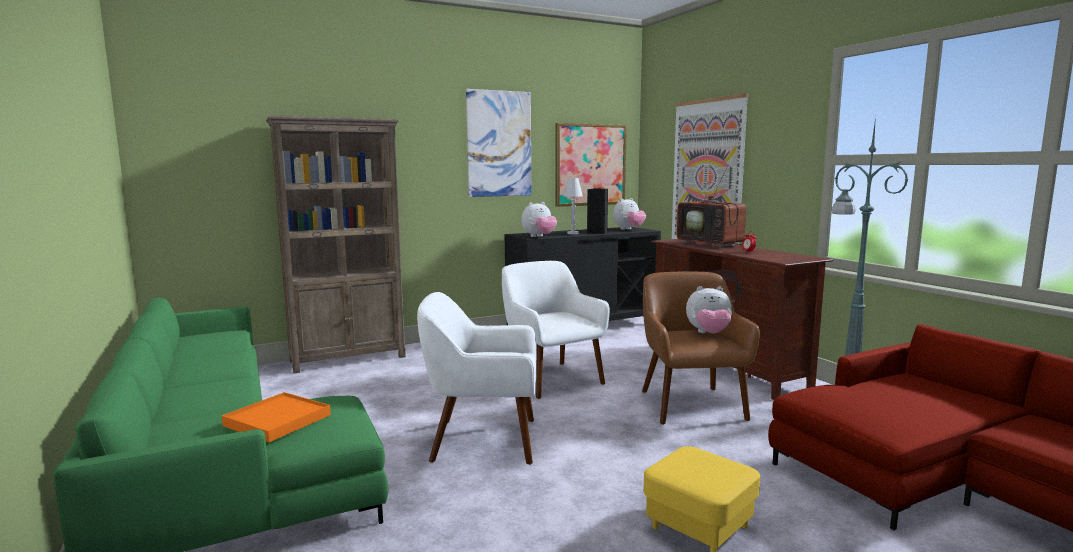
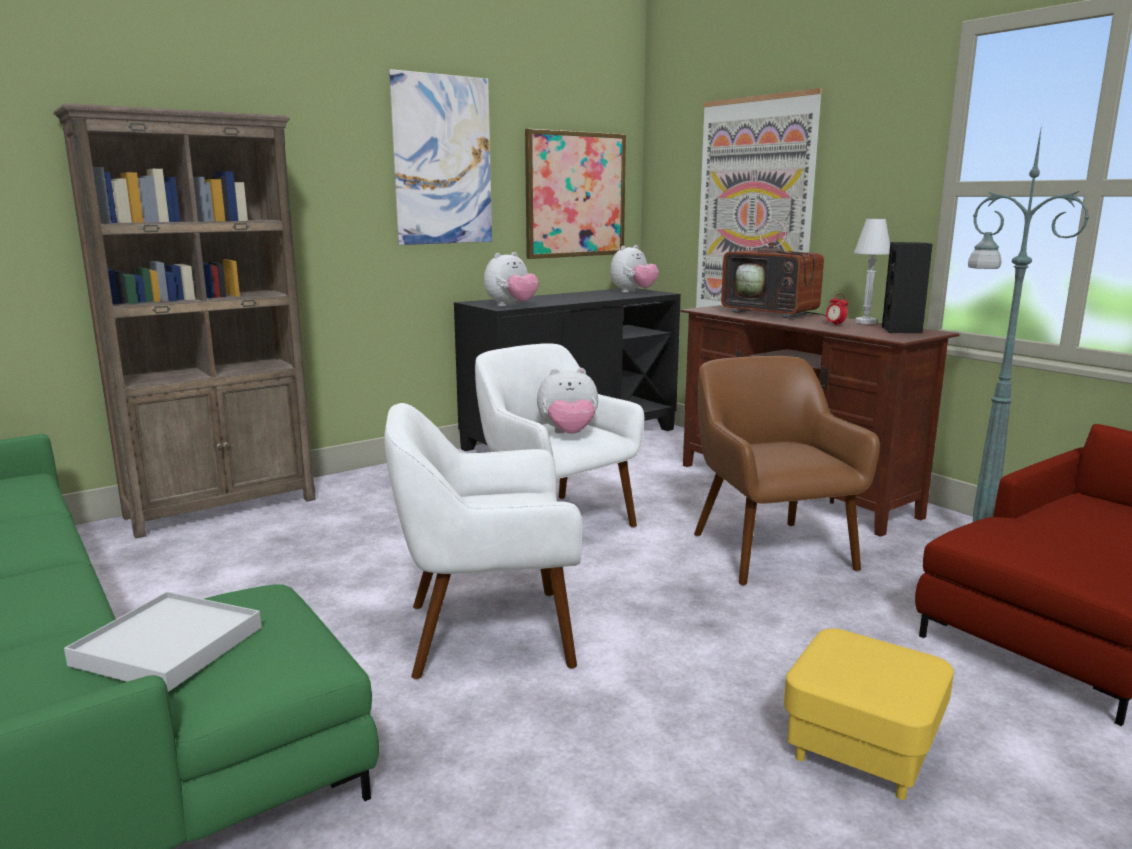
camera: 10 degrees left, 5 degrees up
orange tray [222,392,331,442] -> white tray [64,592,262,692]
white table lamp [564,178,583,234] -> white table lamp moved to [854,219,890,324]
black speaker [587,189,608,234] -> black speaker moved to [882,242,933,333]
plush toy [686,286,732,334] -> plush toy moved to [537,368,598,434]

